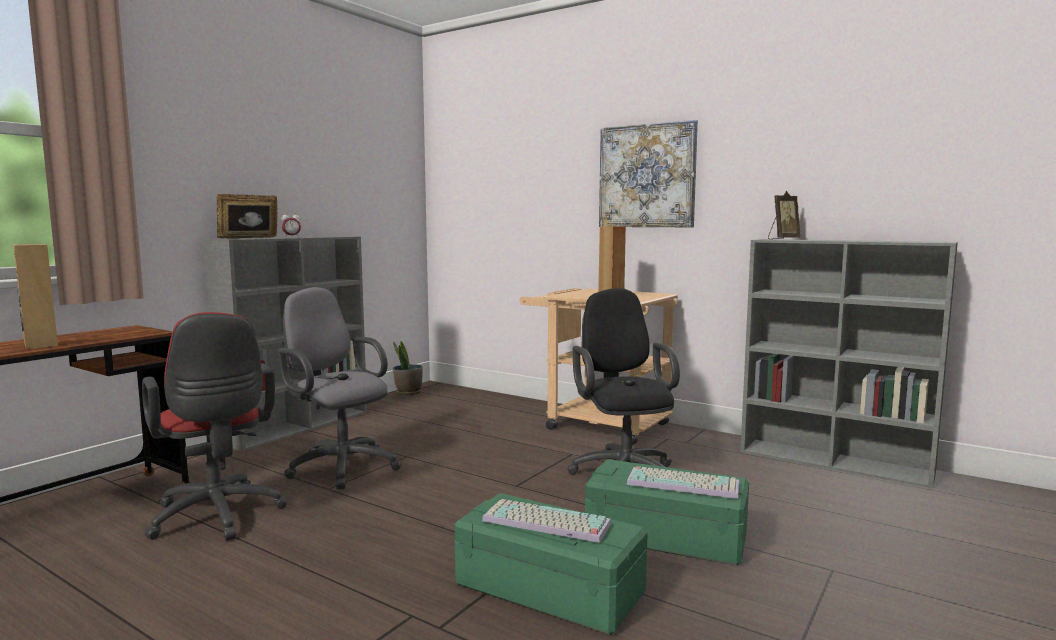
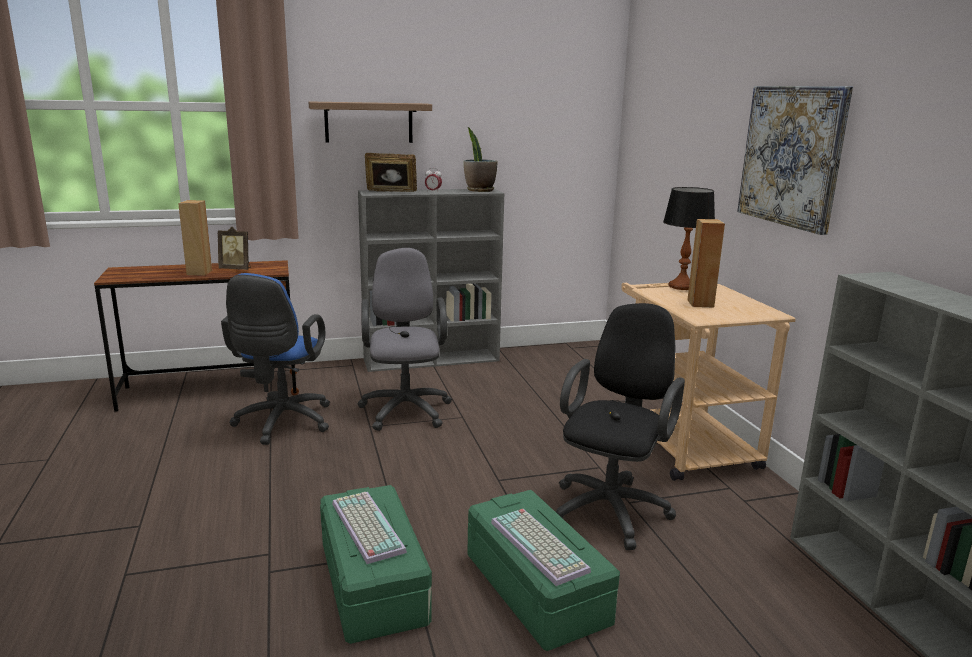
camera: 40 degrees right, 10 degrees up
red office chair [142,312,287,541] -> blue office chair [221,273,330,445]
potted plant [392,341,423,395] -> potted plant moved to [464,127,498,192]
picture frame [768,191,800,239] -> picture frame moved to [218,227,251,270]
none -> shelf [308,101,432,143]
none -> table lamp [663,187,715,290]

